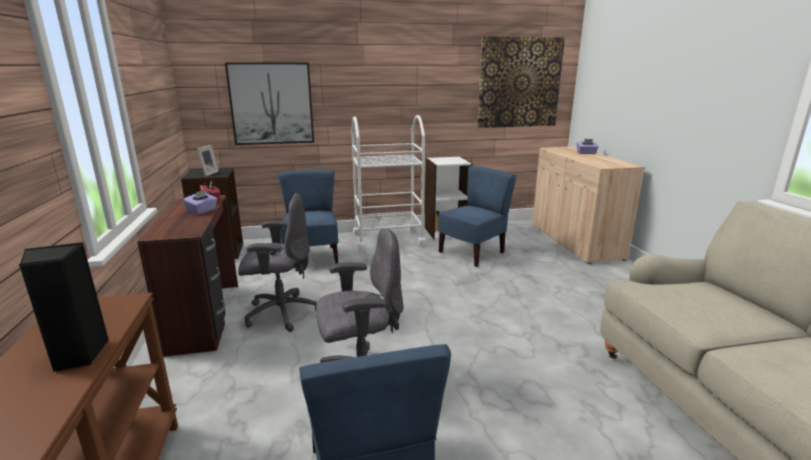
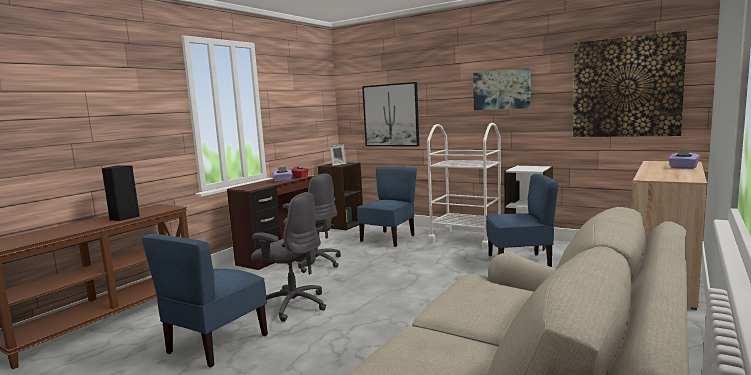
camera: 45 degrees right, 10 degrees down
none -> picture [473,68,530,110]

